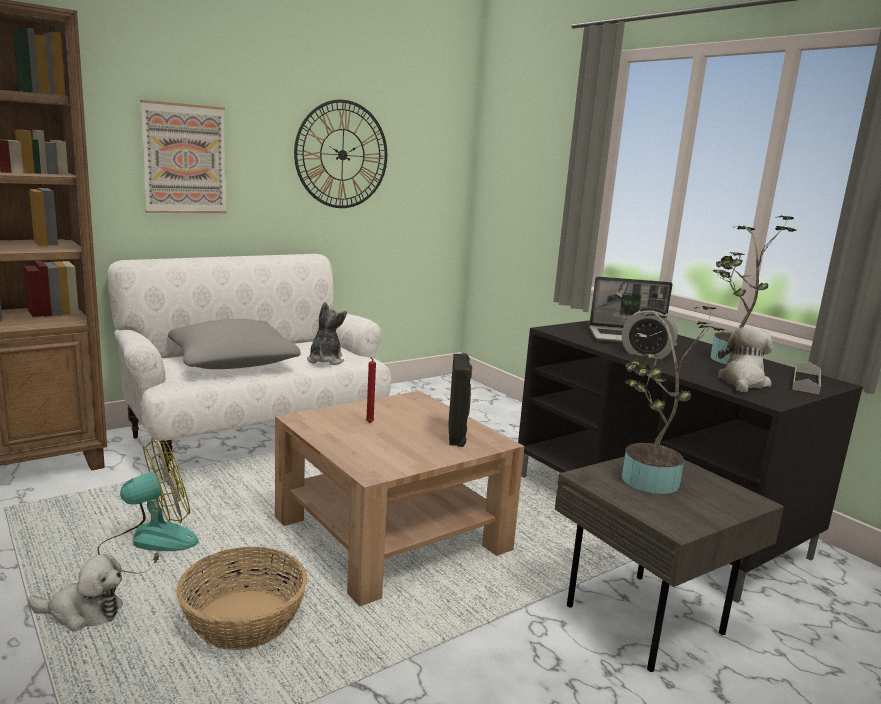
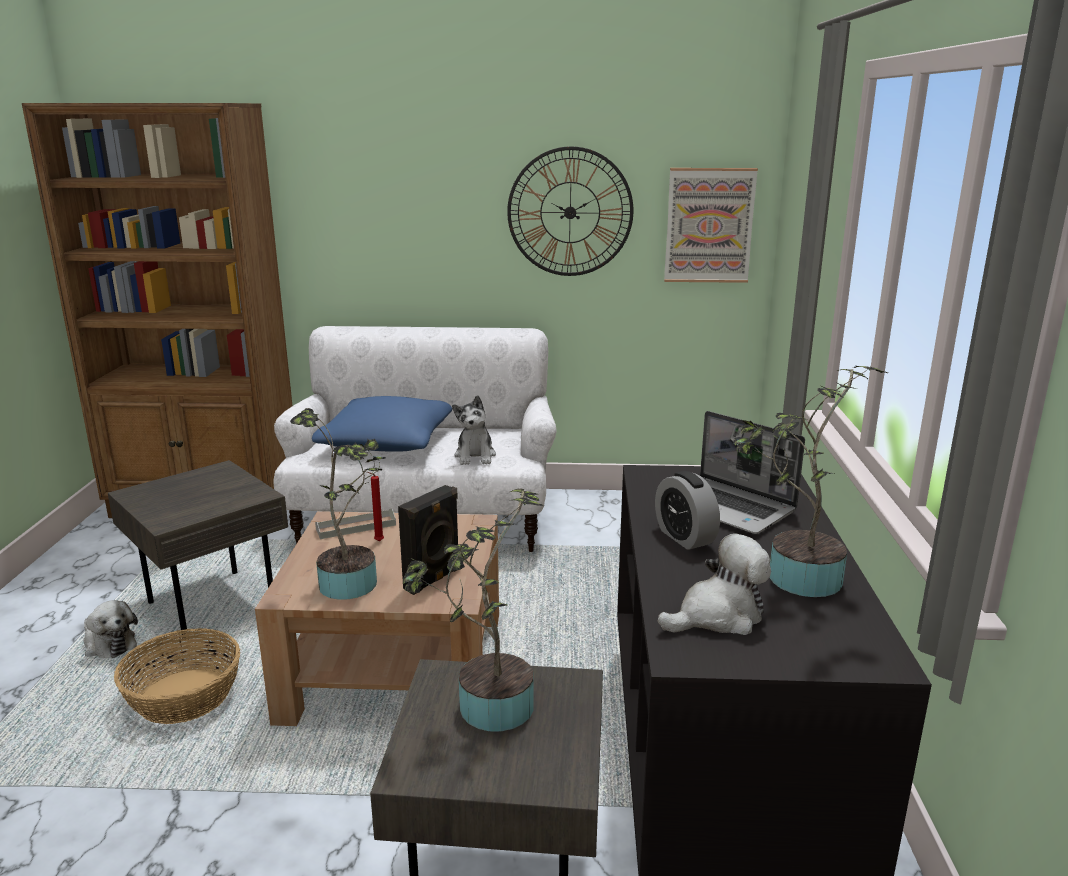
camera: 40 degrees right, 5 degrees up
fan [97,438,199,573] -> grey side table [108,460,288,638]
picture [140,100,227,213] -> picture moved to [664,168,758,283]
grey pillow [168,319,301,369] -> blue pillow [312,396,452,452]
plush toy [307,302,347,365] -> plush toy turned 135 degrees clockwise [452,395,496,465]
grey tray [792,361,821,394] -> grey tray moved to [315,509,396,539]
none -> potted plant [290,408,385,600]

